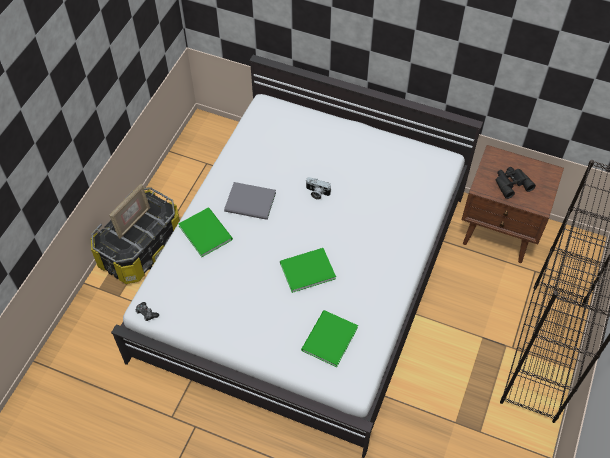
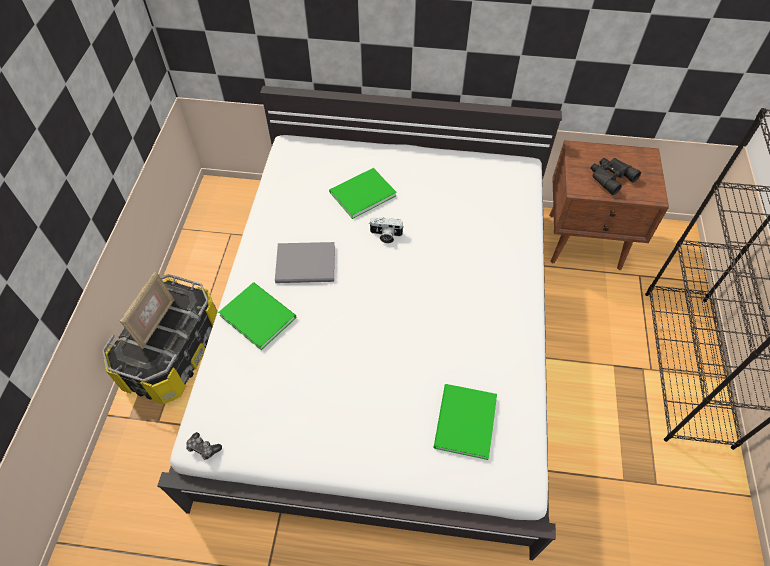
camera: 15 degrees left, 0 degrees up
green book [280,248,336,293] -> green book moved to [329,168,397,219]

